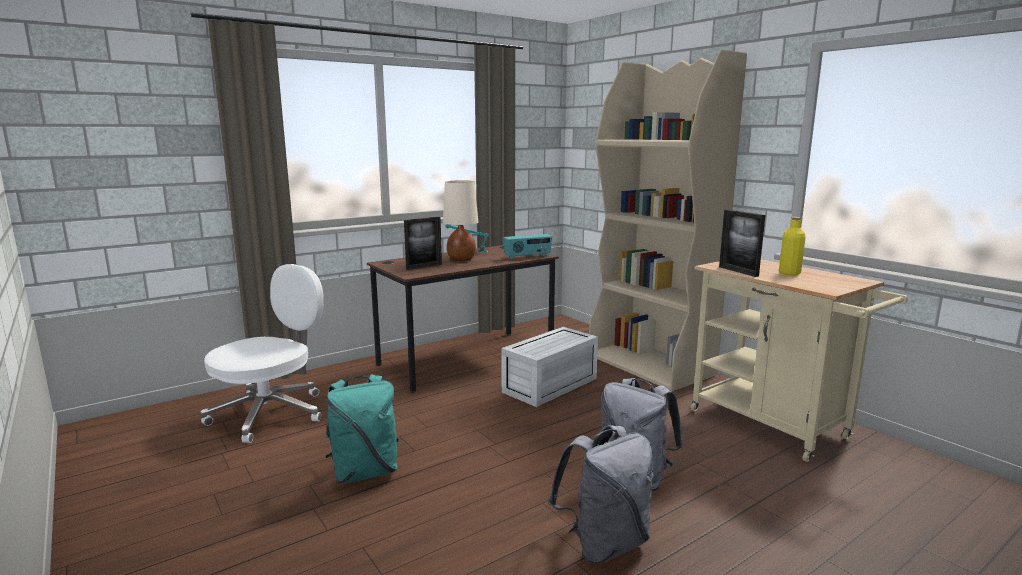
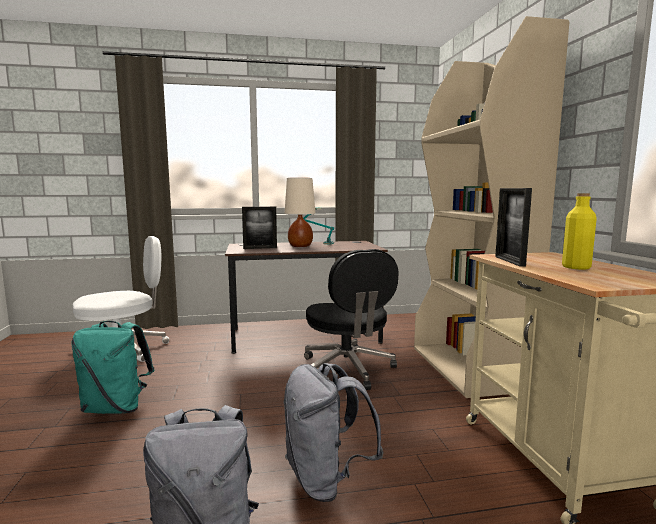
camera: 25 degrees right, 5 degrees down
white storage box [501,327,598,407] -> black office chair [304,249,398,390]
radio [503,234,552,260] -> none

